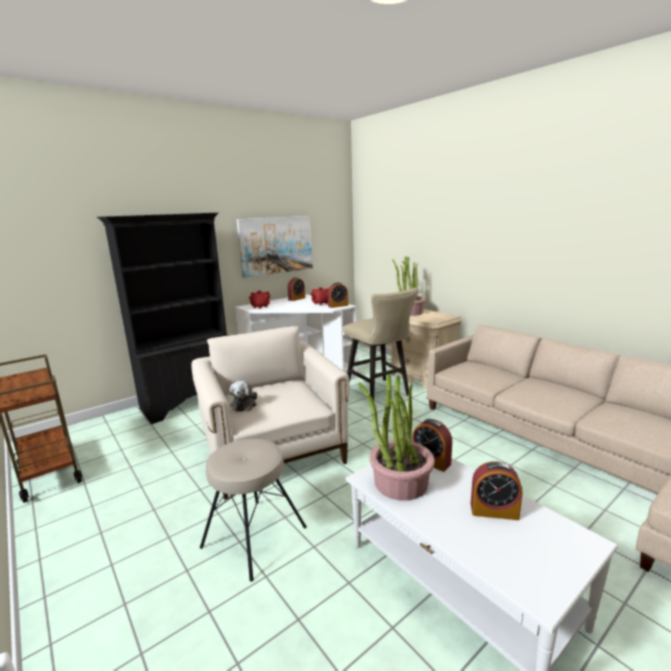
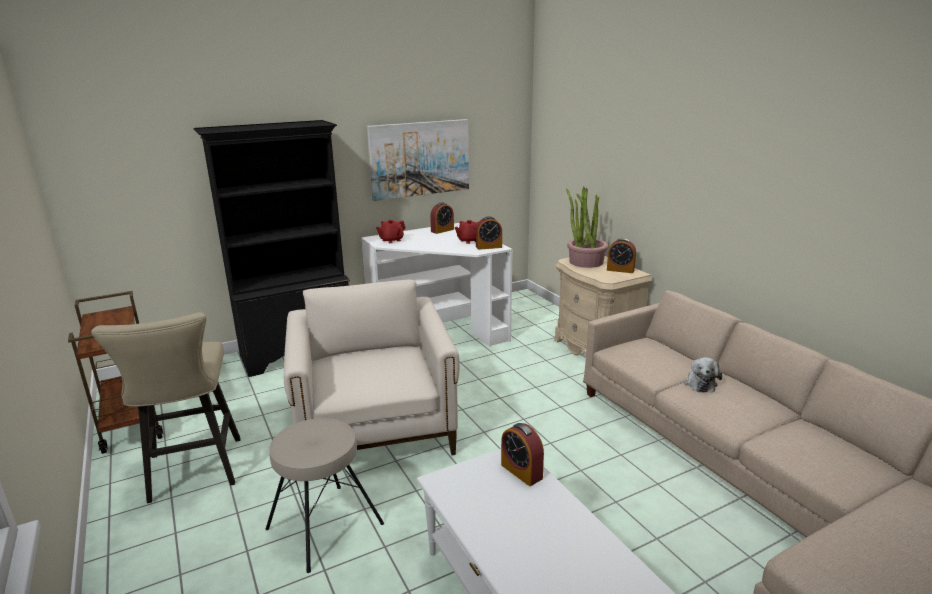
camera: 10 degrees right, 5 degrees up
plush toy [230,381,257,412] -> plush toy moved to [685,357,722,393]
beige stool [343,288,419,401] -> beige stool moved to [91,312,241,503]
potted plant [358,373,435,501] -> none
alarm clock [471,461,522,520] -> alarm clock moved to [607,238,636,273]

